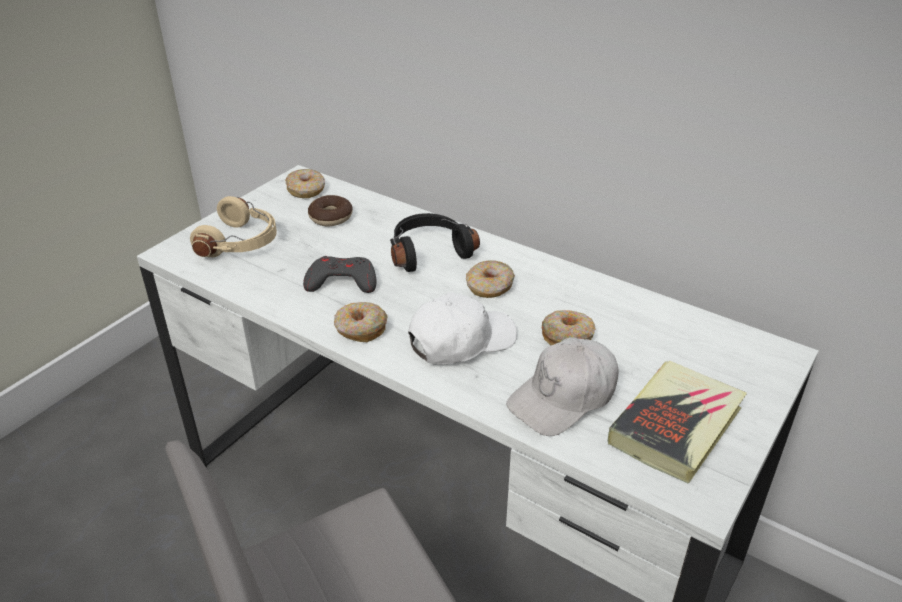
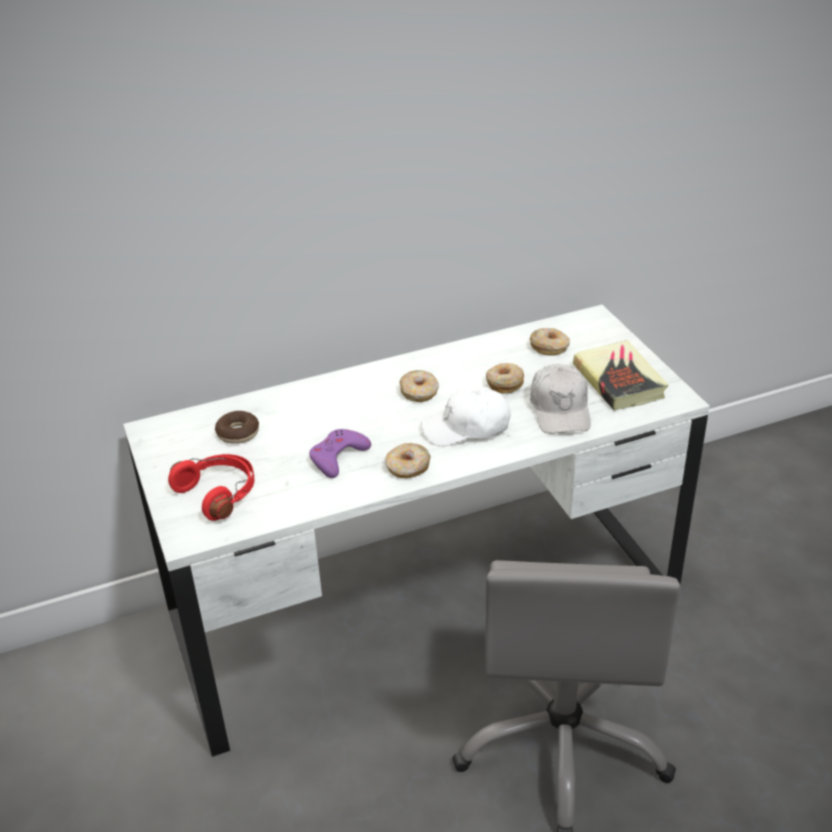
camera: 55 degrees left, 0 degrees up
beige headphones [190,196,277,257] -> red headphones [168,454,254,521]
donut [285,169,325,198] -> donut moved to [529,328,570,355]
grey game controller [303,256,376,293] -> purple game controller [309,429,371,478]
black headphones [390,213,480,272] -> none
white cap [408,292,517,365] -> white cap turned 105 degrees counterclockwise [421,387,511,446]

